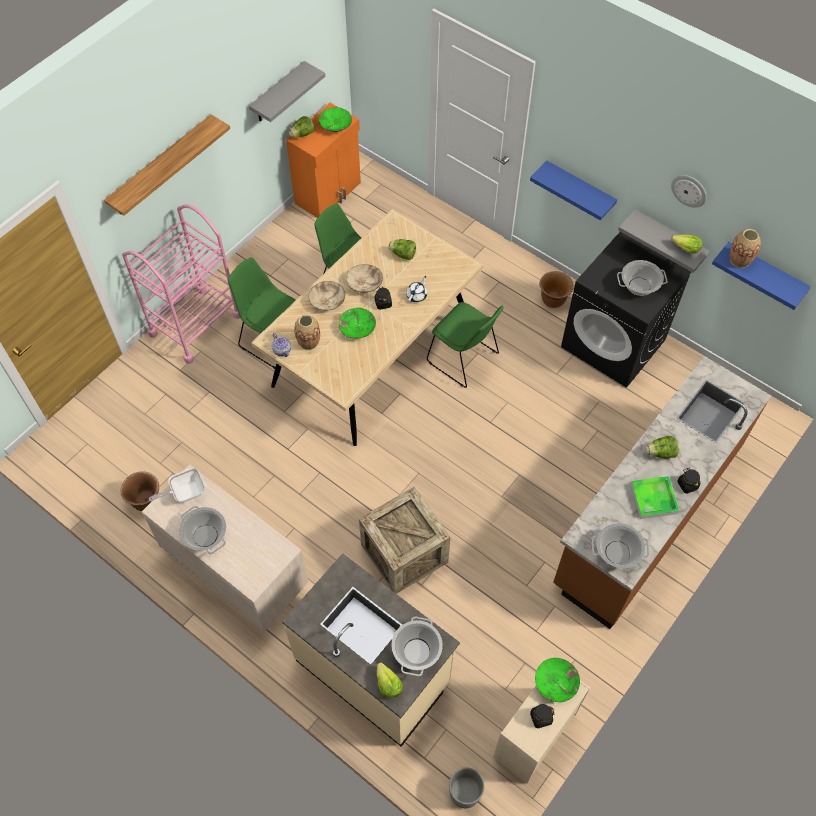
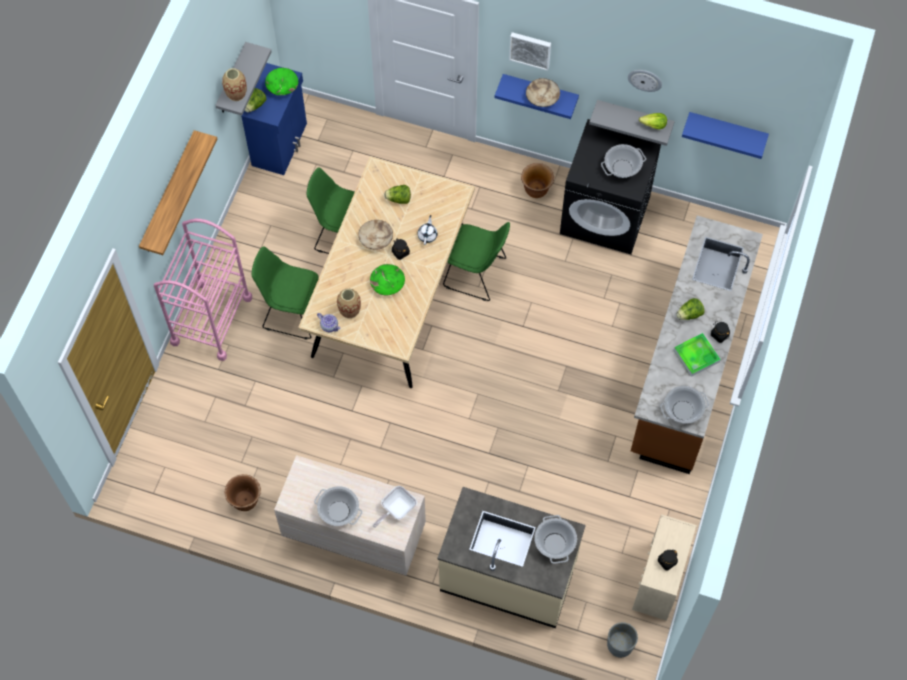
camera: 20 degrees left, 5 degrees up
frying pan [149,468,205,503] -> frying pan moved to [373,486,417,528]
orange cabinet [286,103,361,218] -> blue cabinet [241,63,307,175]
beige bowl [308,281,345,310] -> beige bowl moved to [526,78,560,107]
crate [359,487,450,594] -> none
lettuce [377,662,403,698] -> none
green bowl [535,658,580,702] -> none
vase [730,229,761,268] -> vase moved to [222,68,247,101]
none -> picture [509,32,551,71]

